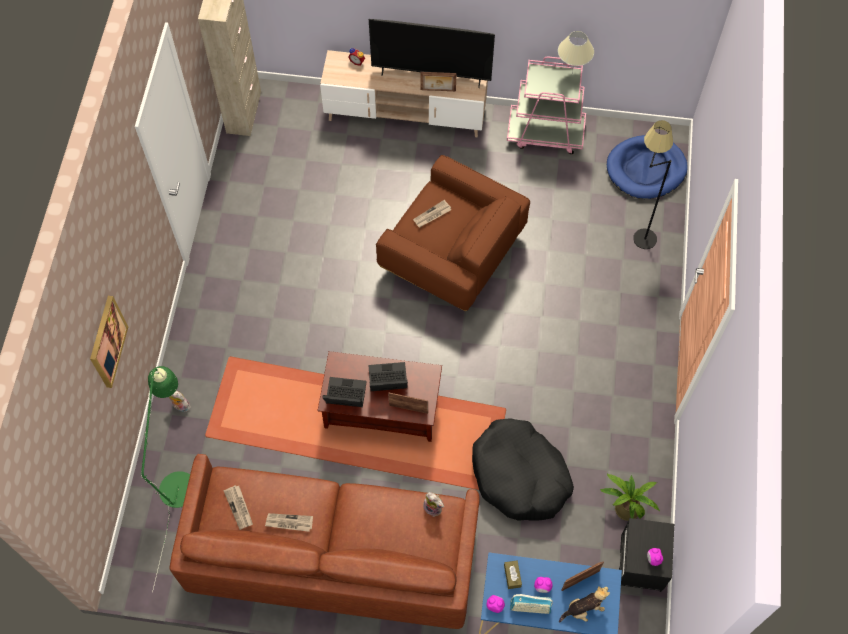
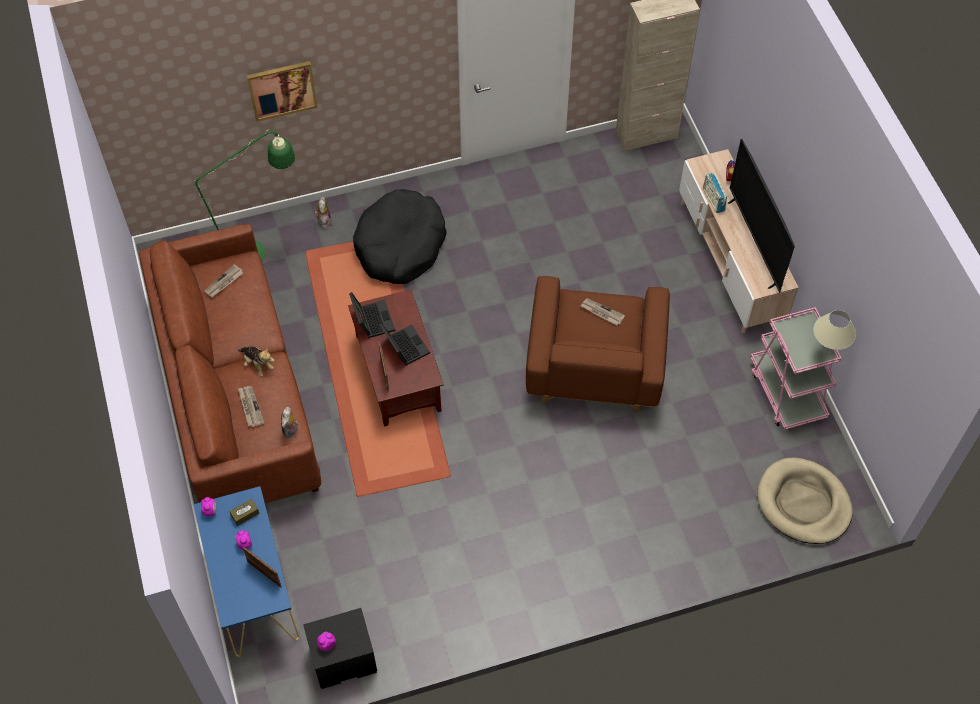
camera: 65 degrees right, 5 degrees down
newspaper [265,513,313,532] -> newspaper moved to [238,386,265,427]
picture frame [421,72,457,91] -> none
black dog bed [472,418,574,521] -> black dog bed moved to [353,189,447,284]
radio [510,594,553,614] -> radio moved to [703,173,727,213]
plush toy [559,586,610,622] -> plush toy moved to [238,347,275,376]
potted plant [600,473,660,521] -> none
blue dog bed [607,135,688,199] -> beige dog bed [757,458,853,544]
black floor lamp [633,120,673,249] -> none

